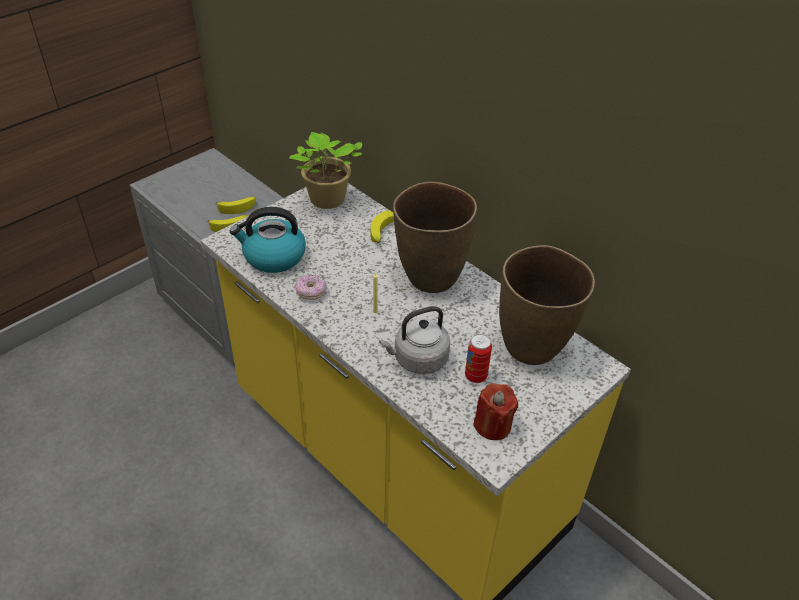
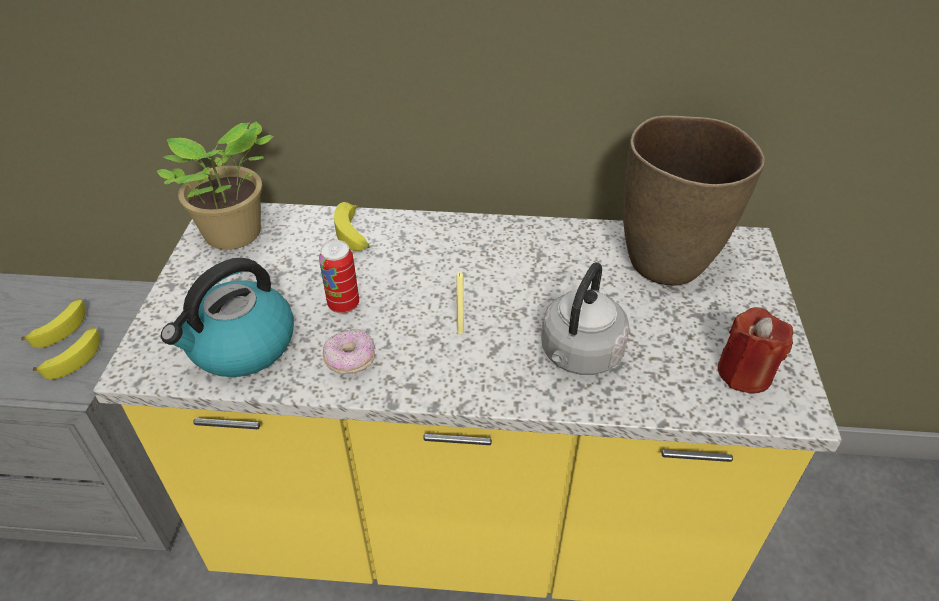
camera: 40 degrees left, 0 degrees up
brown vase [393,182,477,293] -> none
can [465,334,492,383] -> can moved to [319,240,359,313]

